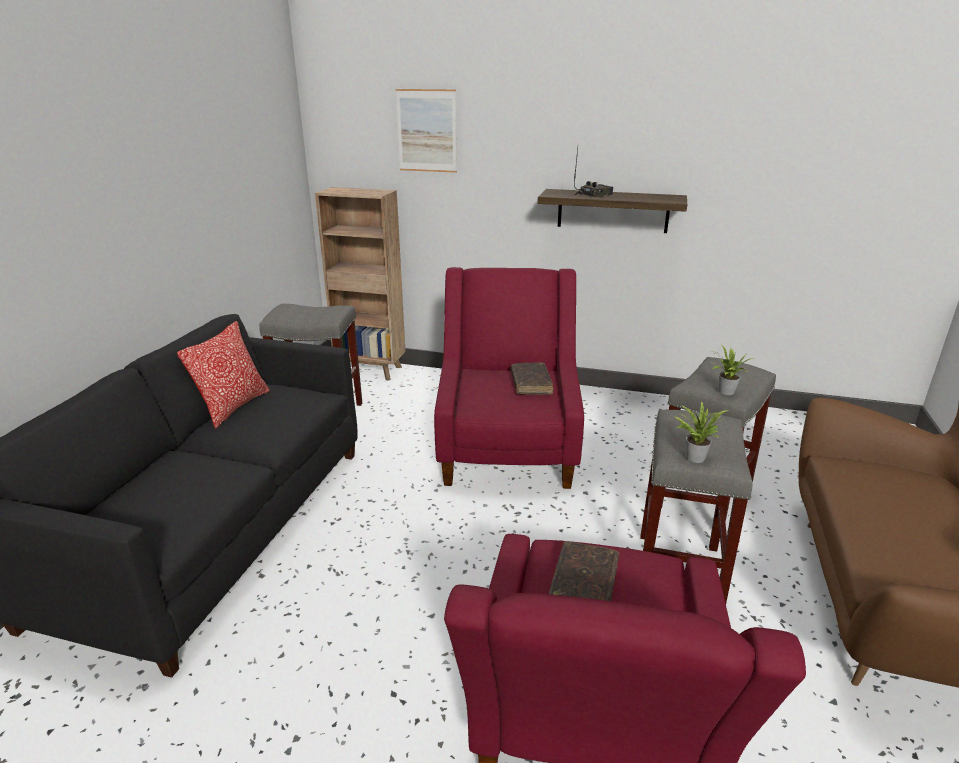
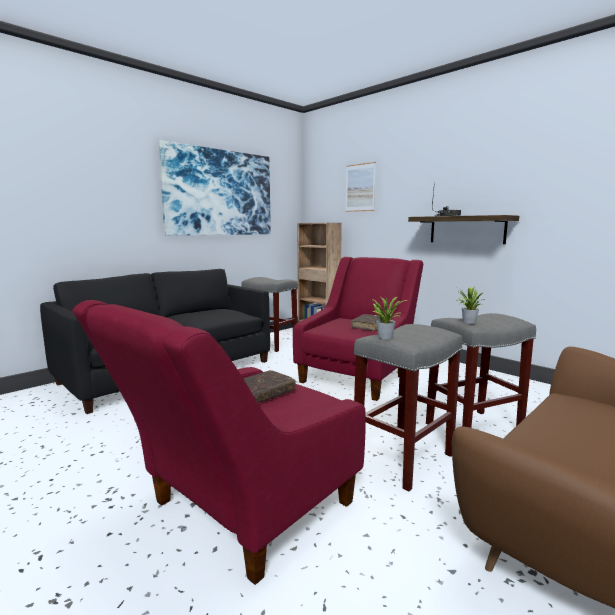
camera: 30 degrees right, 15 degrees down
pillow [177,321,270,429] -> none
none -> picture [158,140,271,236]

